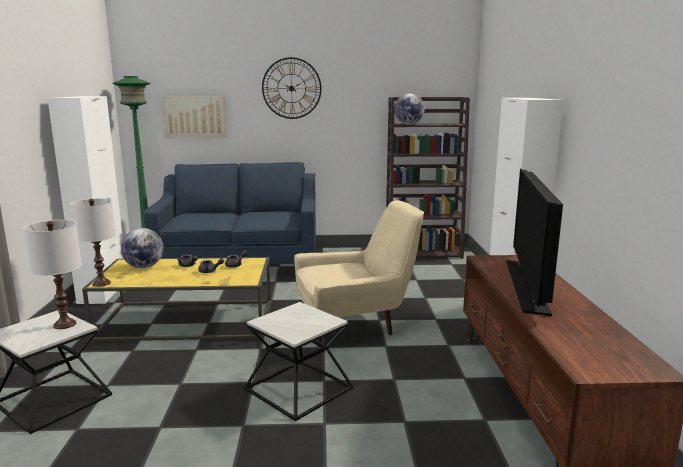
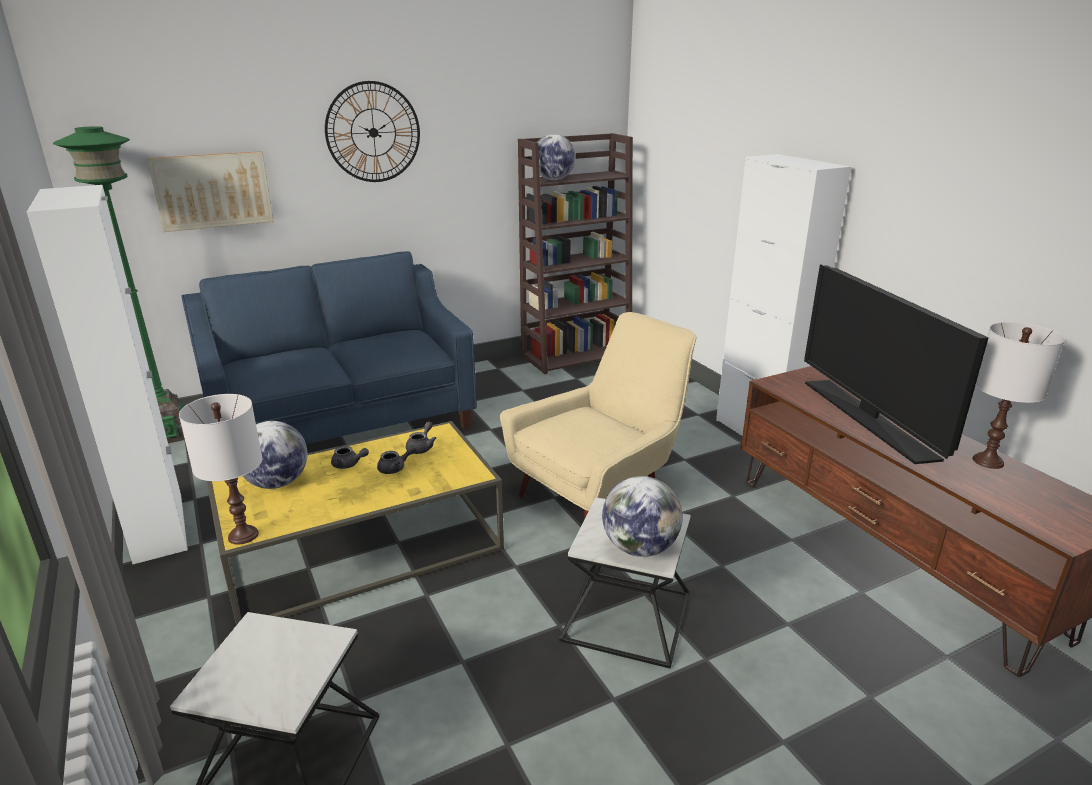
camera: 25 degrees left, 10 degrees up
white table lamp [23,220,82,329] -> white table lamp moved to [973,322,1065,469]
none -> globe [602,476,683,557]

